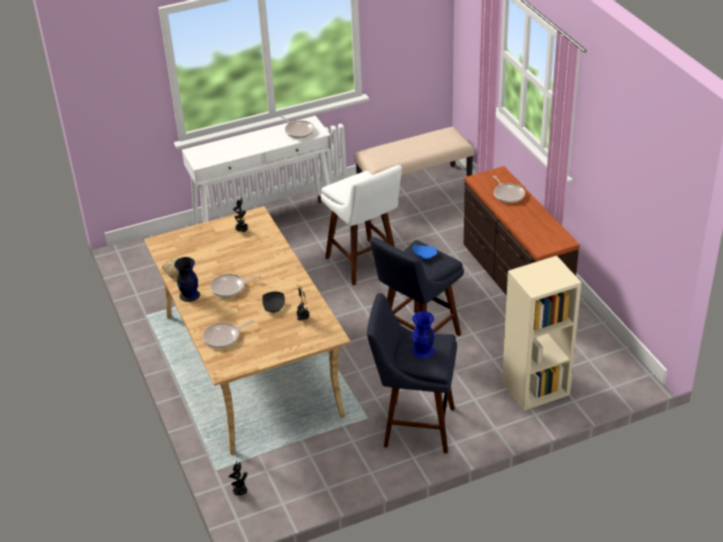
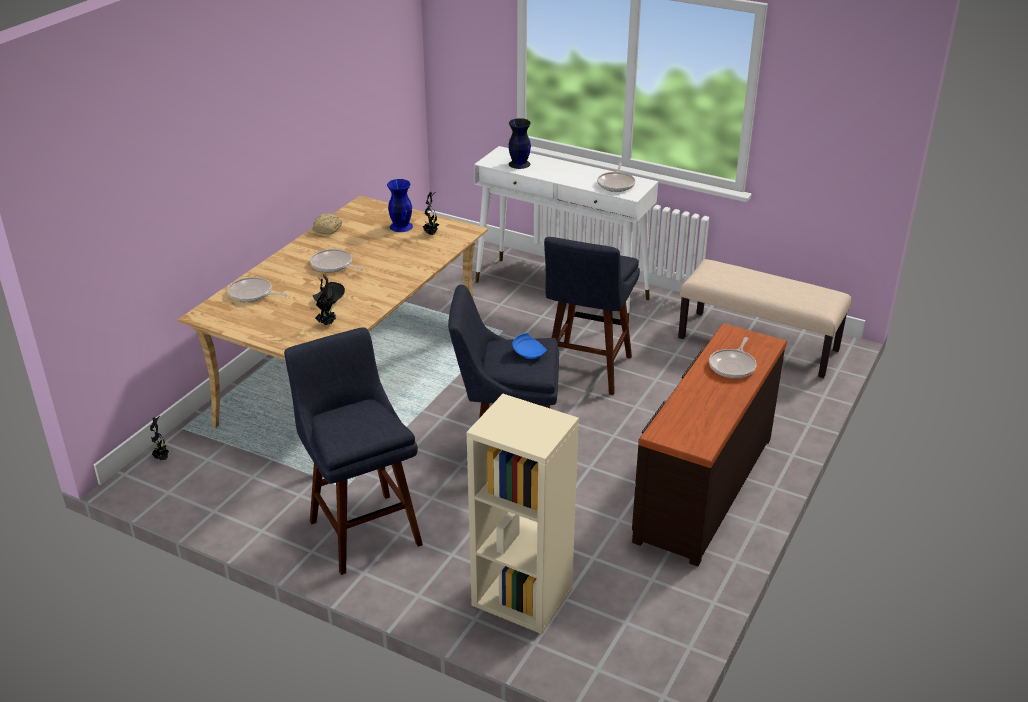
camera: 50 degrees right, 5 degrees down
black vase [174,257,200,302] -> black vase moved to [508,118,531,169]
white stool [321,165,402,286] -> blue stool [544,237,640,395]
blue vase [412,311,434,359] -> blue vase moved to [387,179,413,232]

